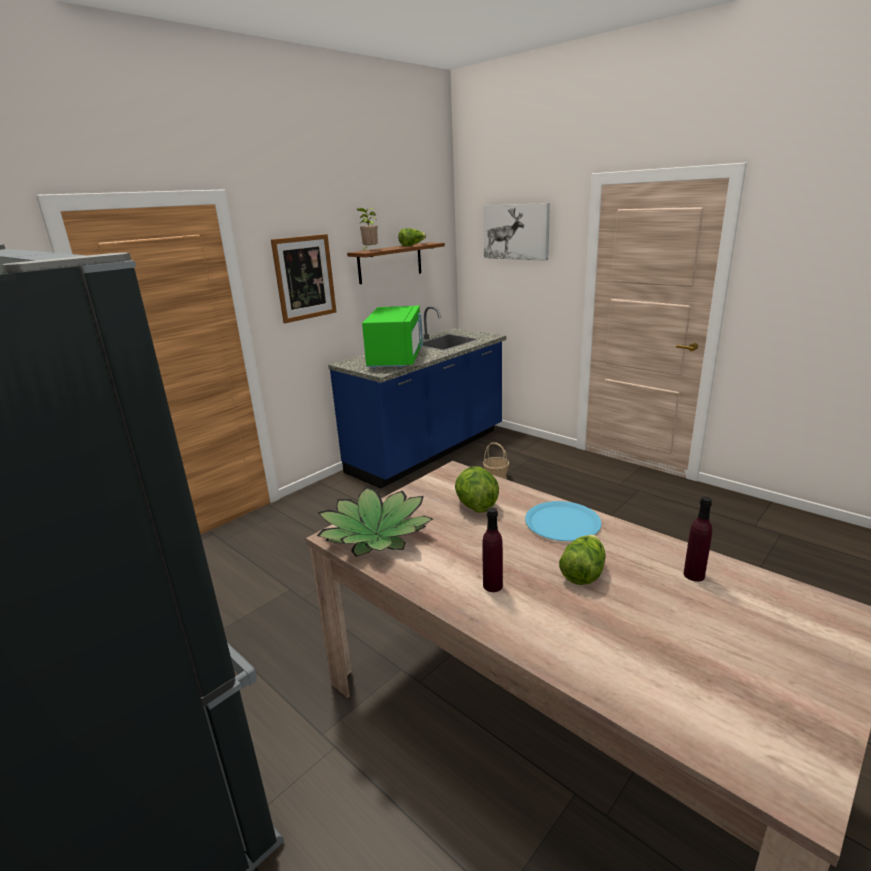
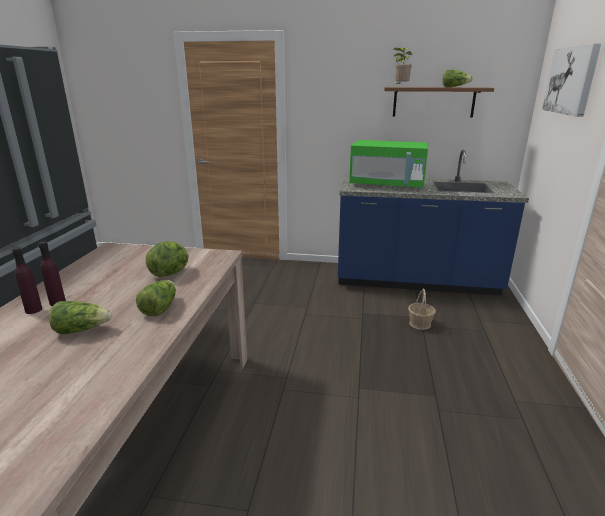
camera: 55 degrees right, 0 degrees up
picture [271,234,337,323] -> none
potted plant [317,487,433,557] -> none
green microwave [362,305,423,369] -> green microwave turned 45 degrees clockwise [349,140,428,190]
blue plate [525,501,602,541] -> lettuce [136,280,176,316]
purple bottle [684,497,712,582] -> purple bottle moved to [12,247,42,314]

